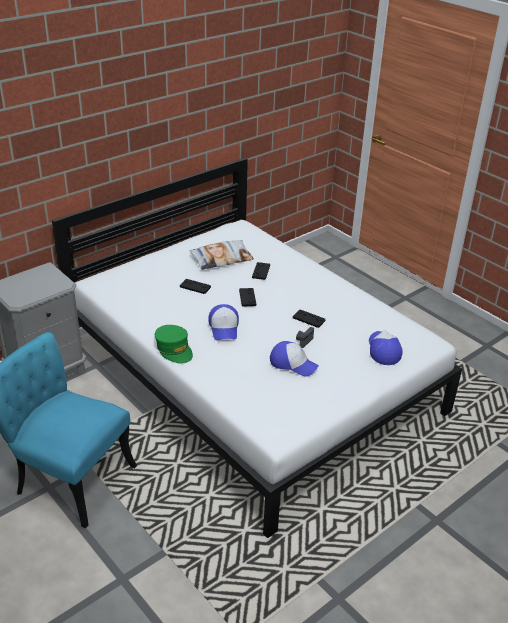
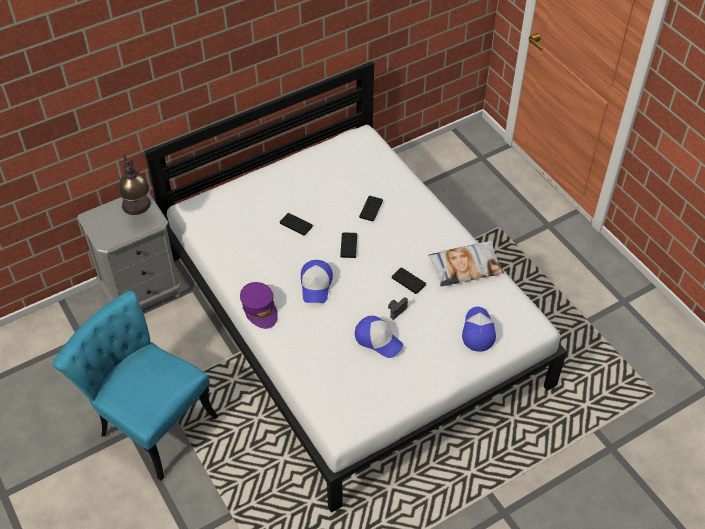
camera: 10 degrees right, 15 degrees up
green cap [155,325,193,364] -> purple cap [240,282,278,329]
pillow [189,240,254,270] -> pillow moved to [428,241,504,287]
none -> table lamp [119,154,151,215]

